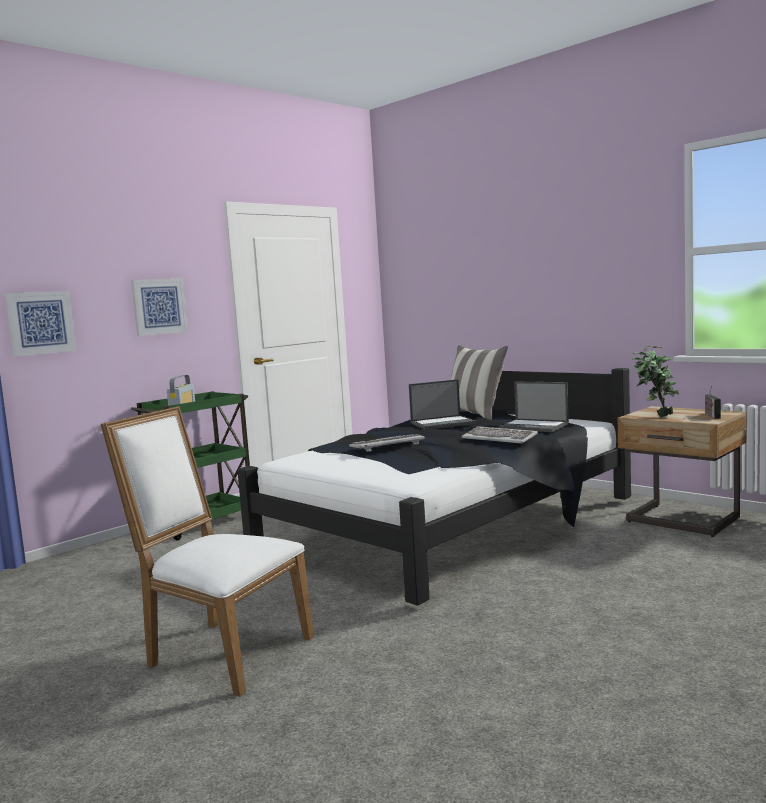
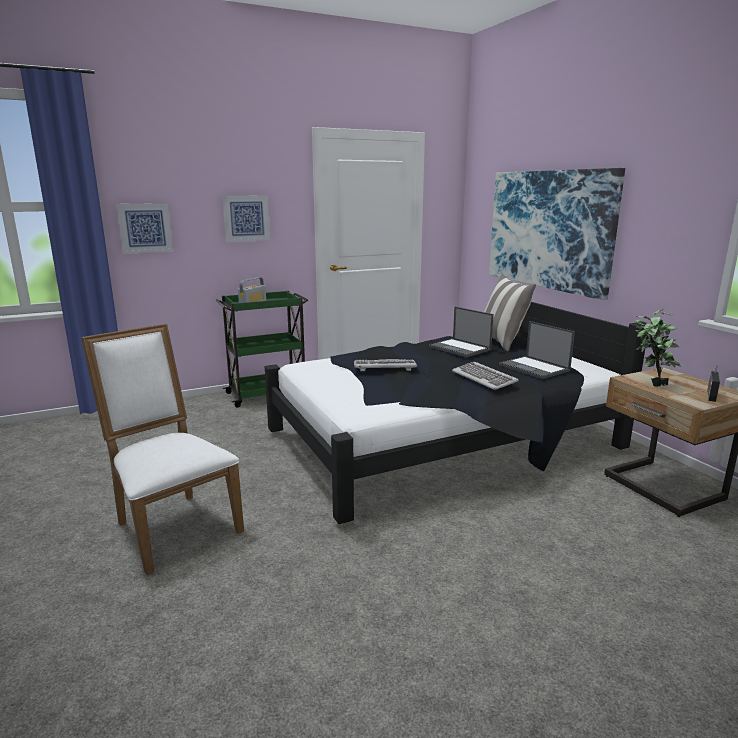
camera: 20 degrees right, 10 degrees up
laptop [409,379,477,430] -> laptop turned 45 degrees clockwise [429,307,494,357]
none -> picture [489,168,625,300]

